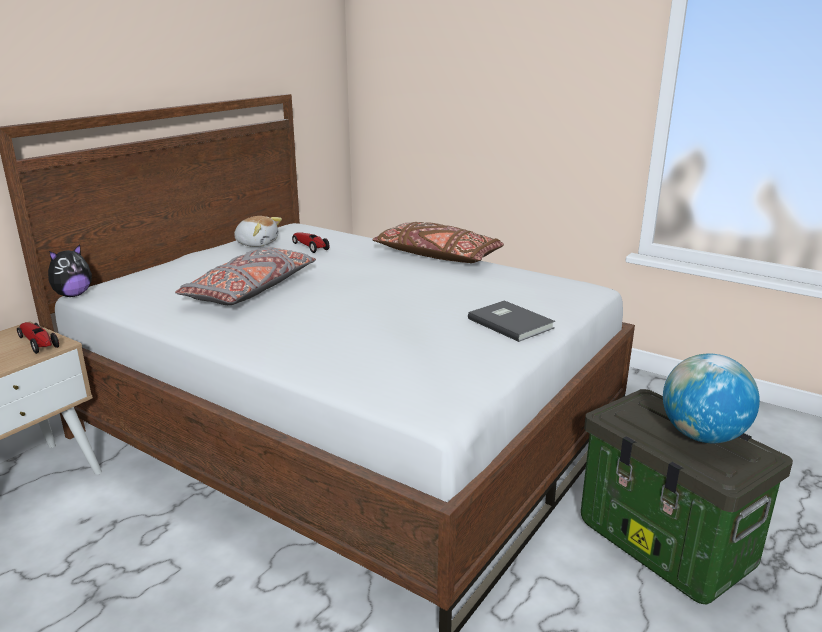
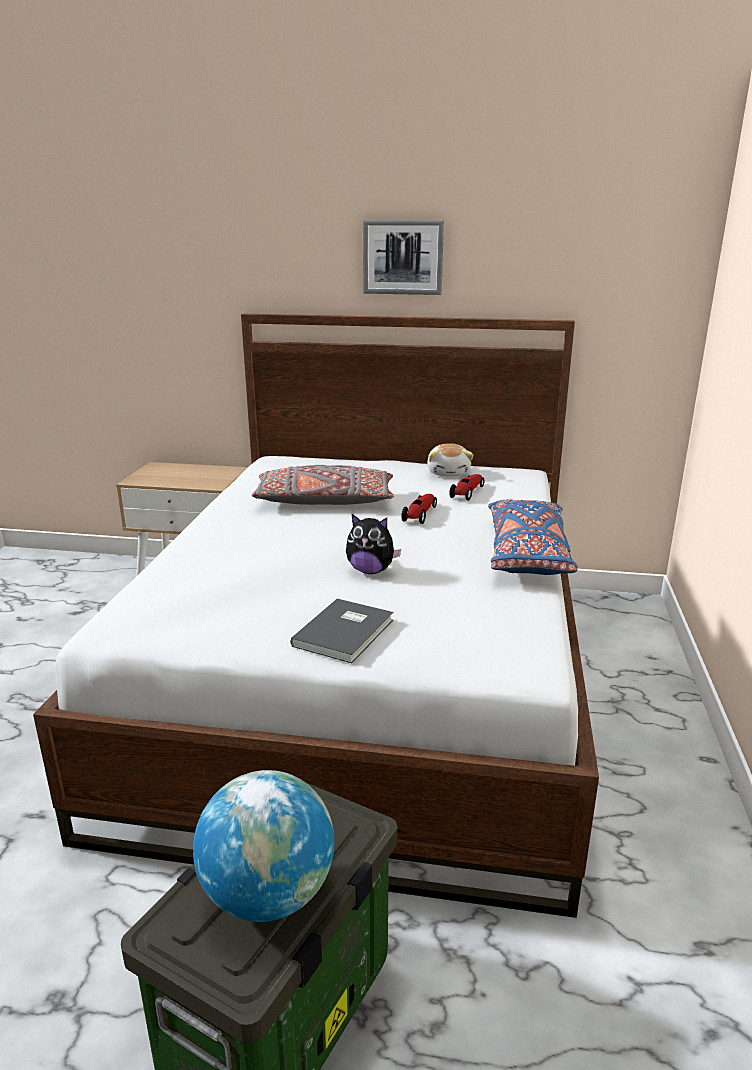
camera: 65 degrees right, 0 degrees up
toy car [17,322,59,354] -> toy car moved to [401,494,437,524]
plush toy [48,244,92,297] -> plush toy moved to [346,514,401,574]
brown pillow [372,222,504,263] -> blue pillow [488,499,578,575]
none -> picture [363,220,444,295]

